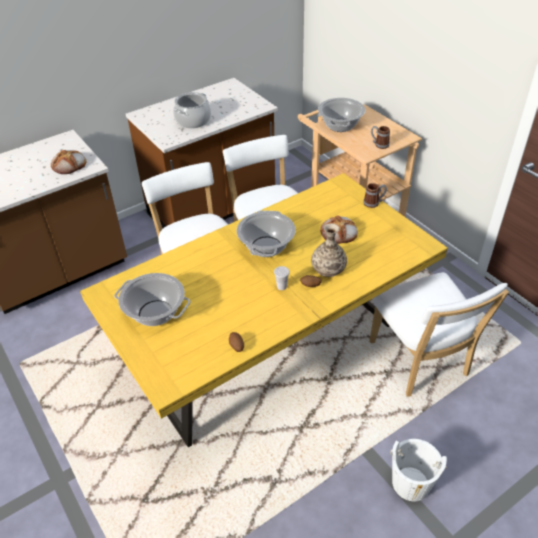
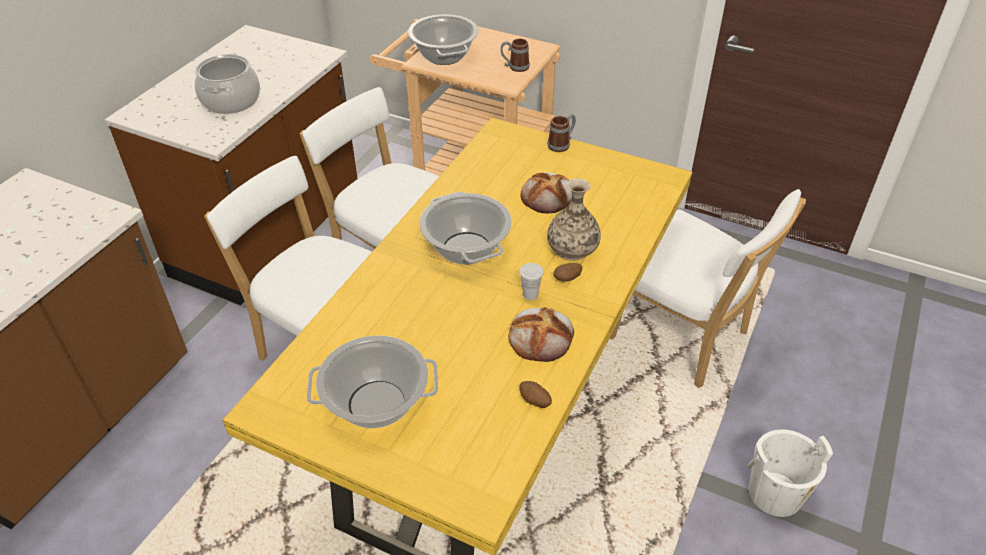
camera: 30 degrees left, 0 degrees up
bread [51,150,86,174] -> bread moved to [508,307,574,362]

